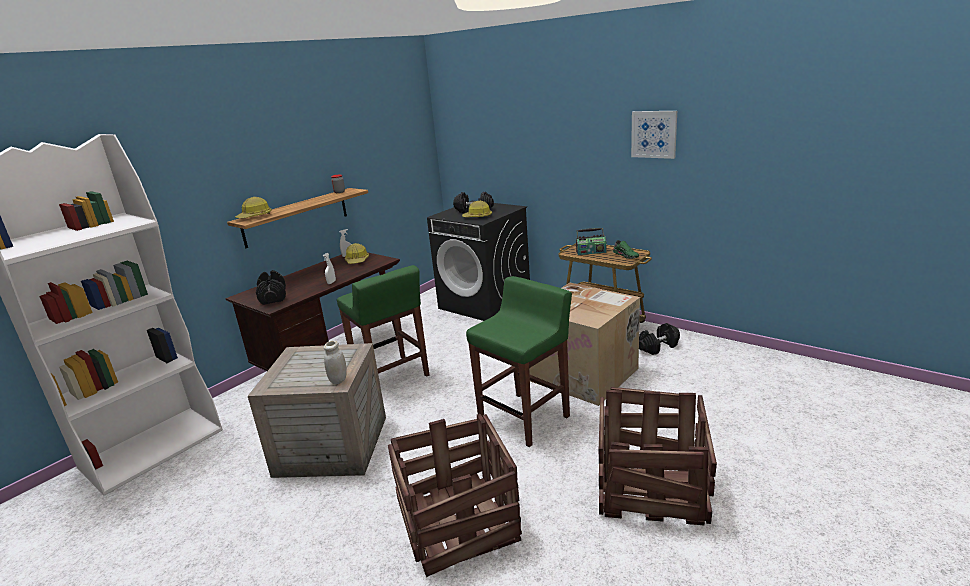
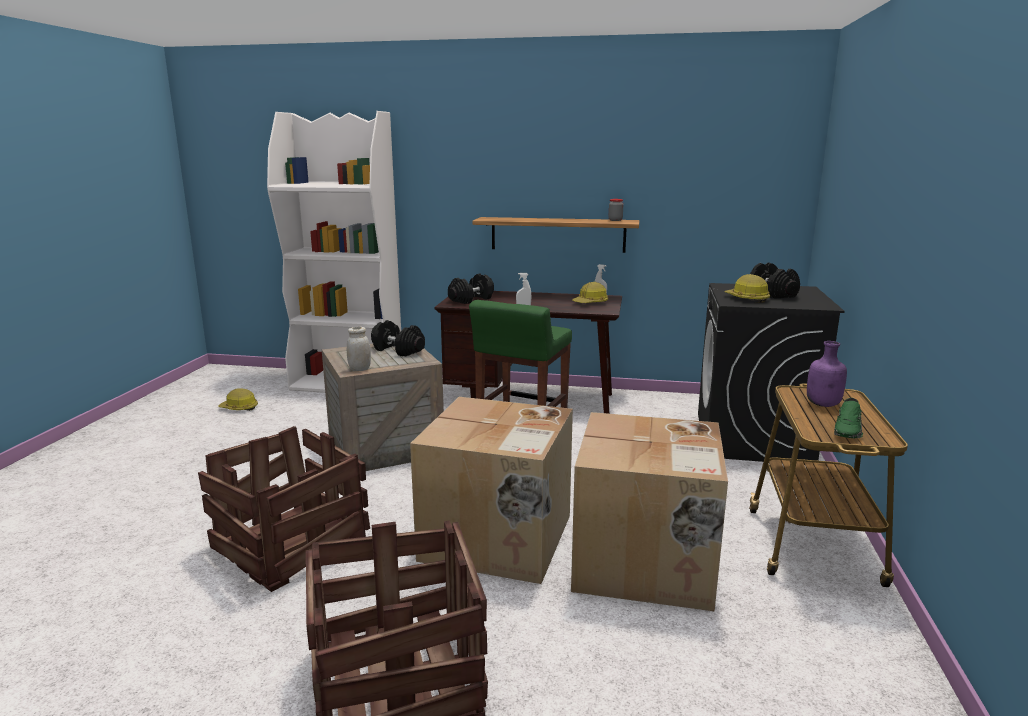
camera: 60 degrees right, 5 degrees down
hard hat [235,197,272,218] -> hard hat moved to [218,388,258,411]
green stool [466,276,572,447] -> cardboard box [410,397,573,584]
radio [576,228,607,255] -> purple bottle [807,341,847,407]
picture [631,111,677,159] -> none
black dumbbell [639,323,680,355] -> black dumbbell moved to [371,320,425,357]

